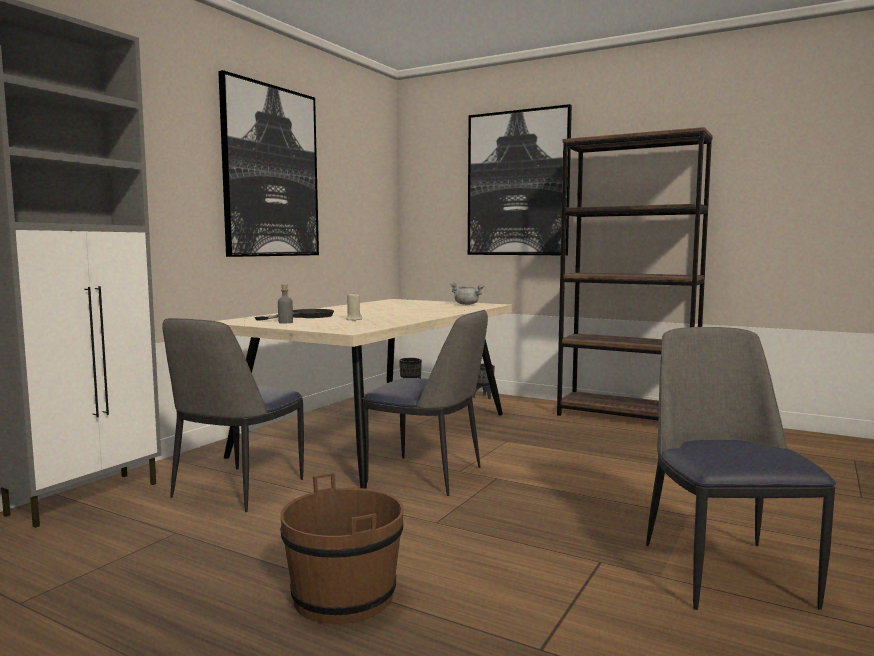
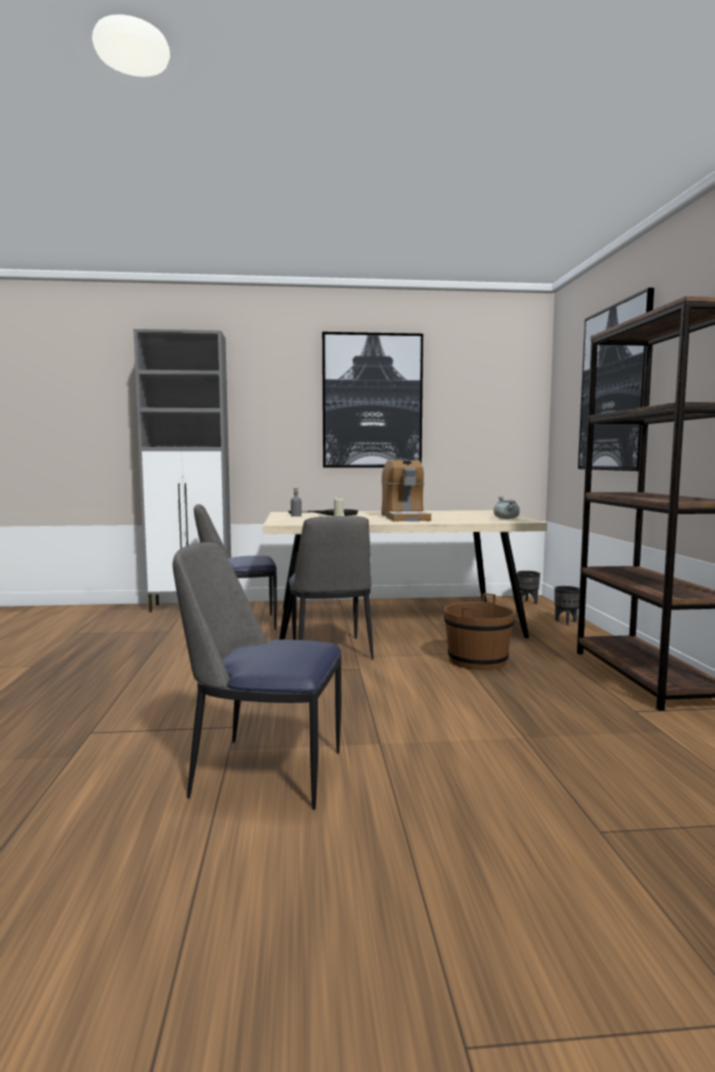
camera: 55 degrees right, 0 degrees up
brown bucket [280,473,404,624] -> brown bucket moved to [444,593,515,670]
chair [646,327,836,610] -> chair turned 135 degrees counterclockwise [173,542,342,810]
none -> coffee machine [381,459,431,521]

